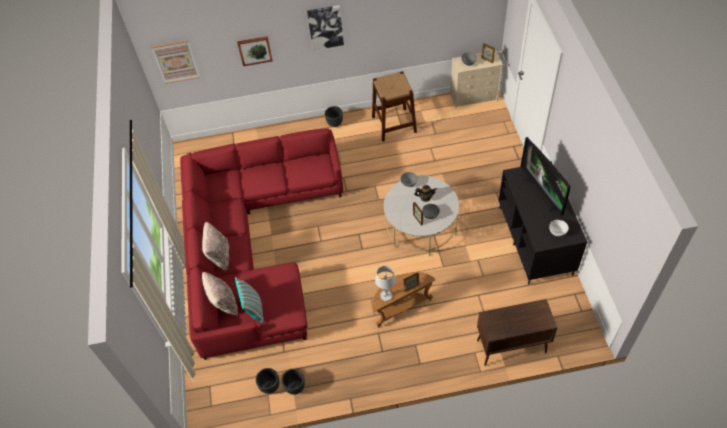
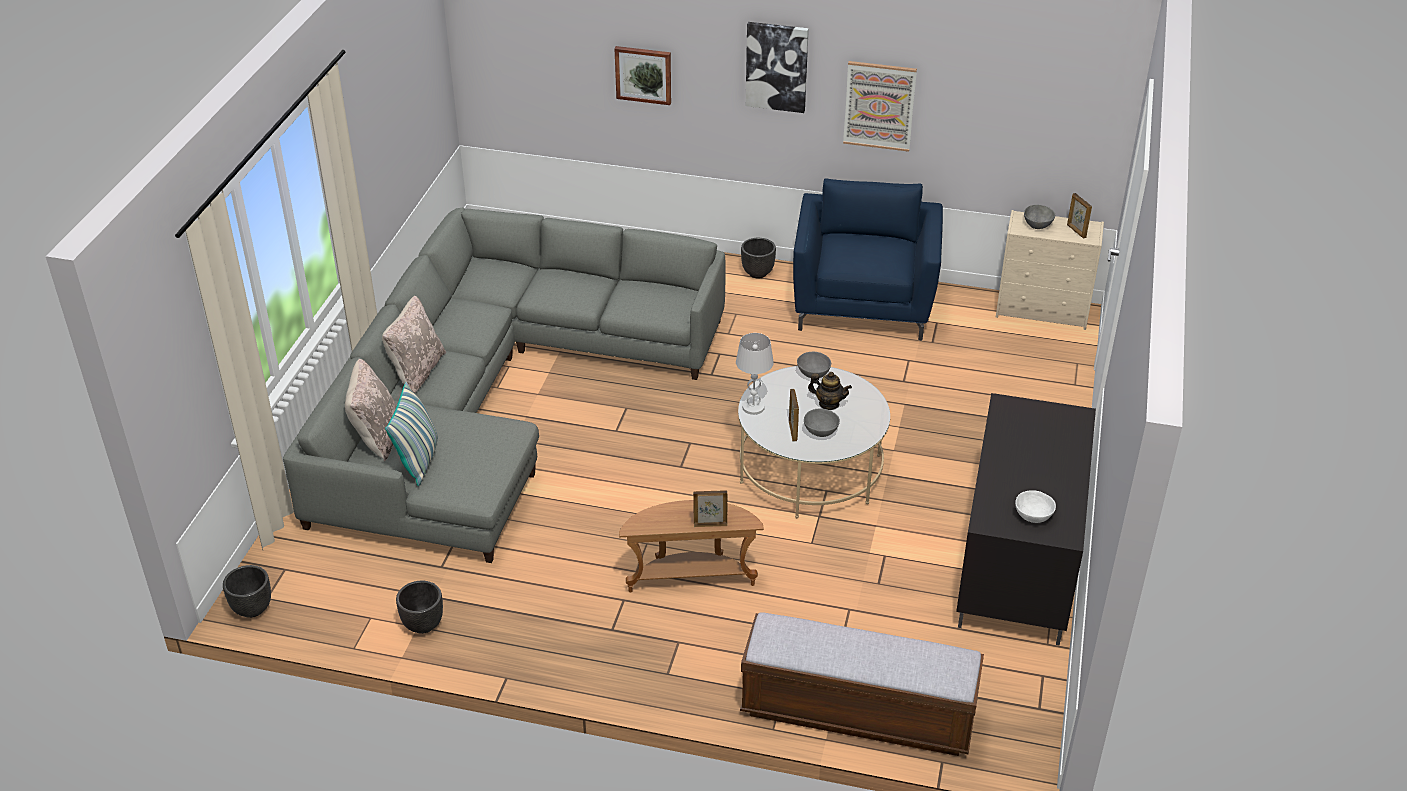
camera: 20 degrees right, 15 degrees down
picture [151,40,200,84] -> picture moved to [843,61,917,152]
red sofa [180,128,343,360] -> grey sofa [283,208,726,563]
black planter [256,368,279,394] -> black planter moved to [223,565,271,618]
brown stool [372,71,417,142] -> blue armchair [793,179,943,341]
white table lamp [375,266,396,301] -> white table lamp moved to [736,333,774,415]
brown cabinet [477,299,557,366] -> bench [740,612,984,756]
television [520,137,571,216] -> none

